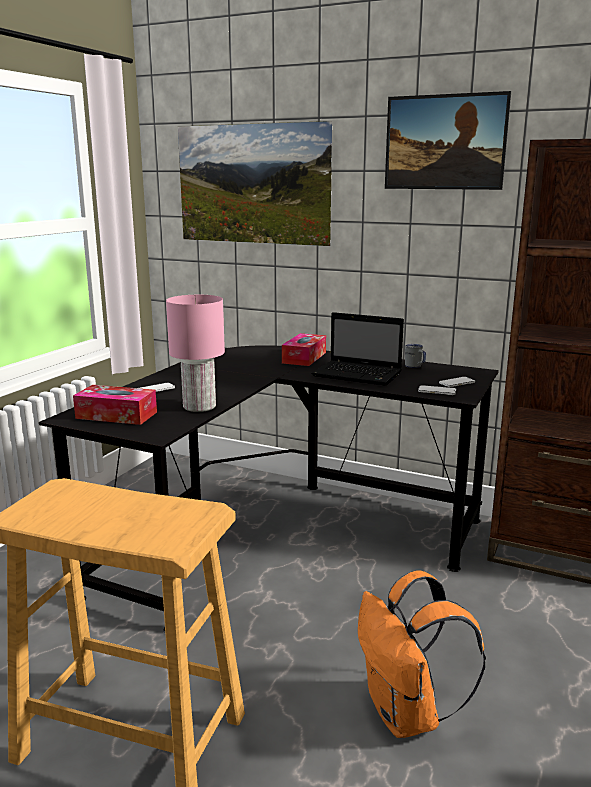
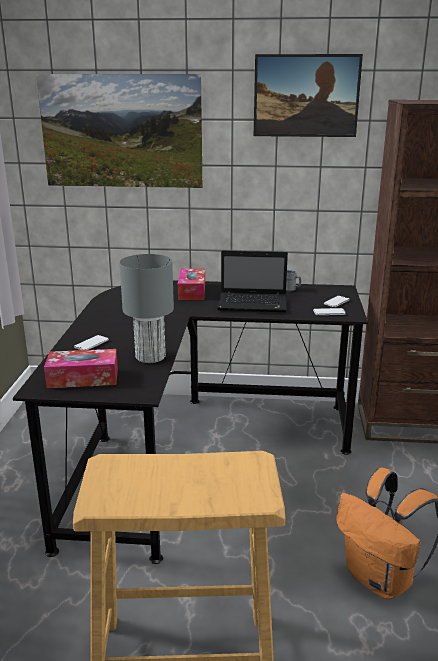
camera: 20 degrees left, 5 degrees up
pink table lamp [166,295,225,412] -> grey table lamp [119,254,174,363]

